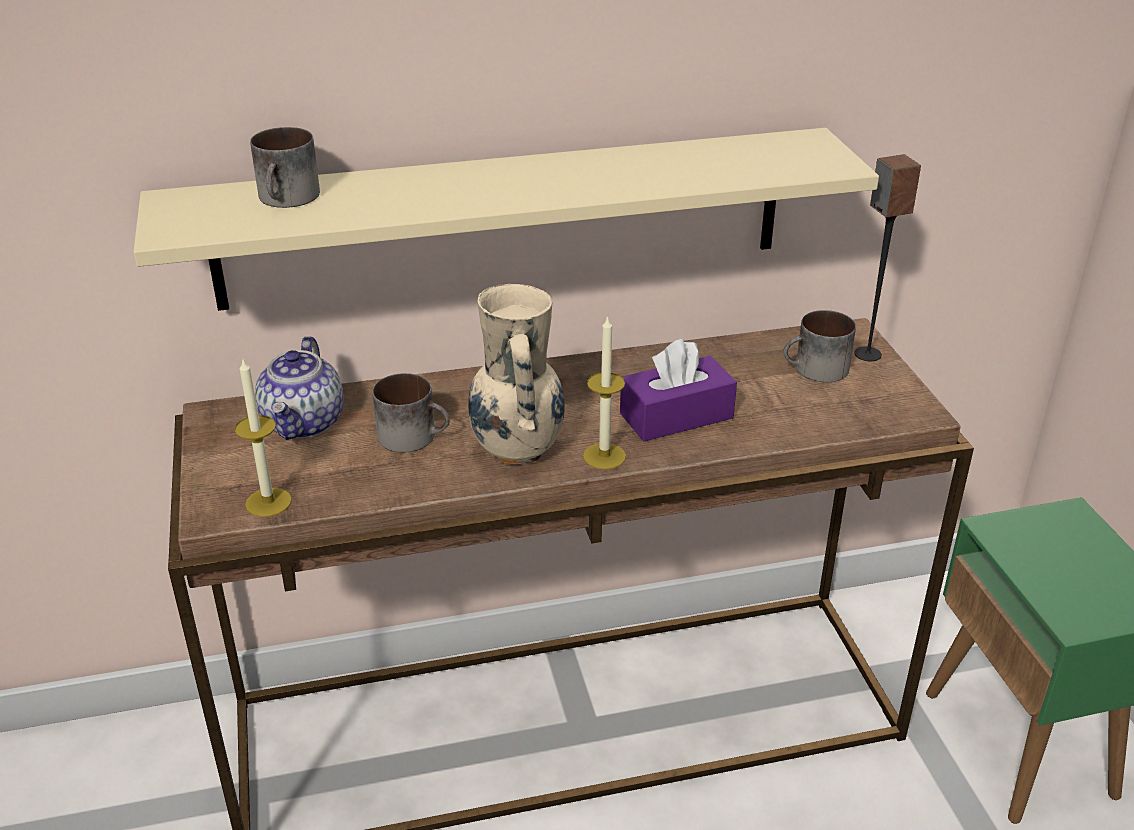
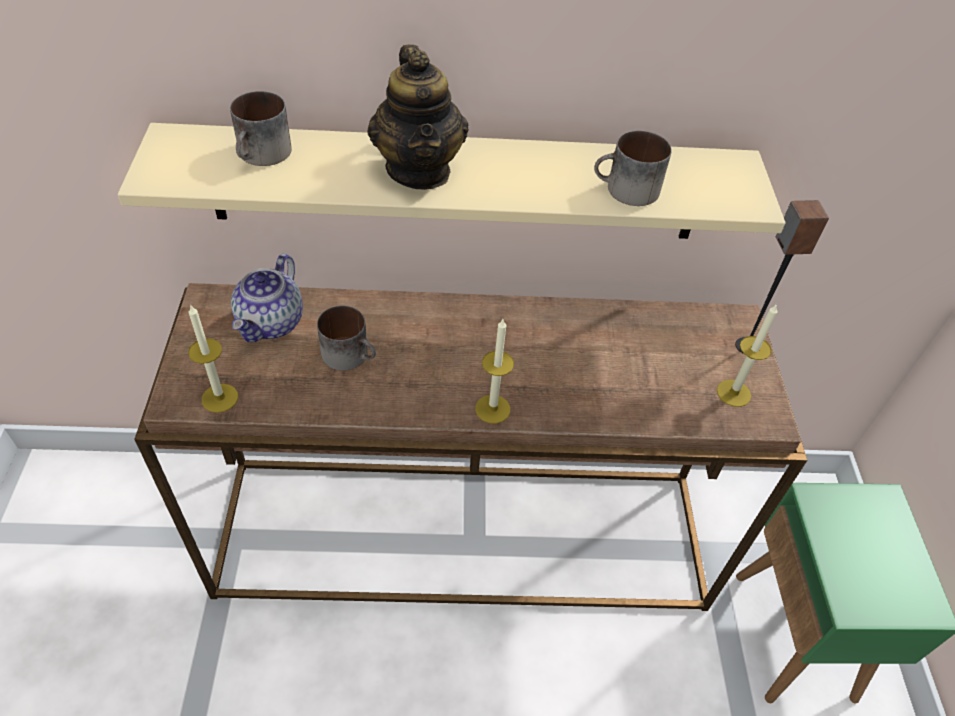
camera: 10 degrees right, 15 degrees up
beige vase [468,284,565,464] -> none
purple tissue box [620,339,737,441] -> none
mug [783,310,856,382] -> mug moved to [594,131,672,206]
none -> teapot [367,45,469,190]
none -> candle [717,304,778,407]

